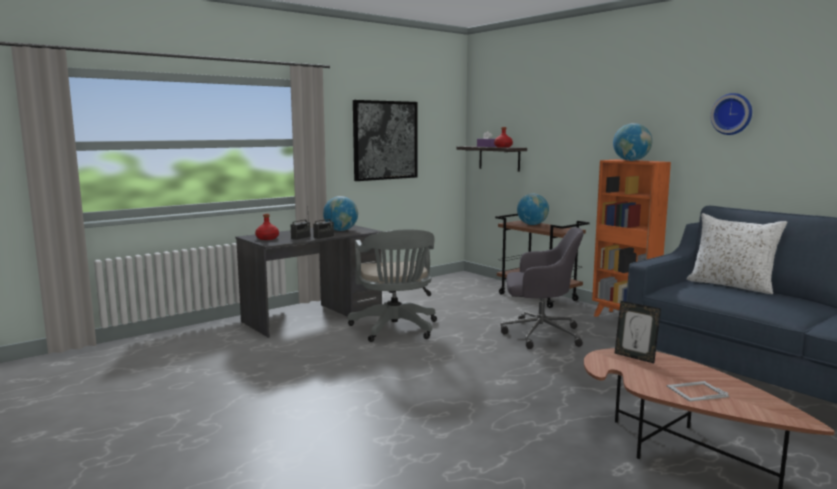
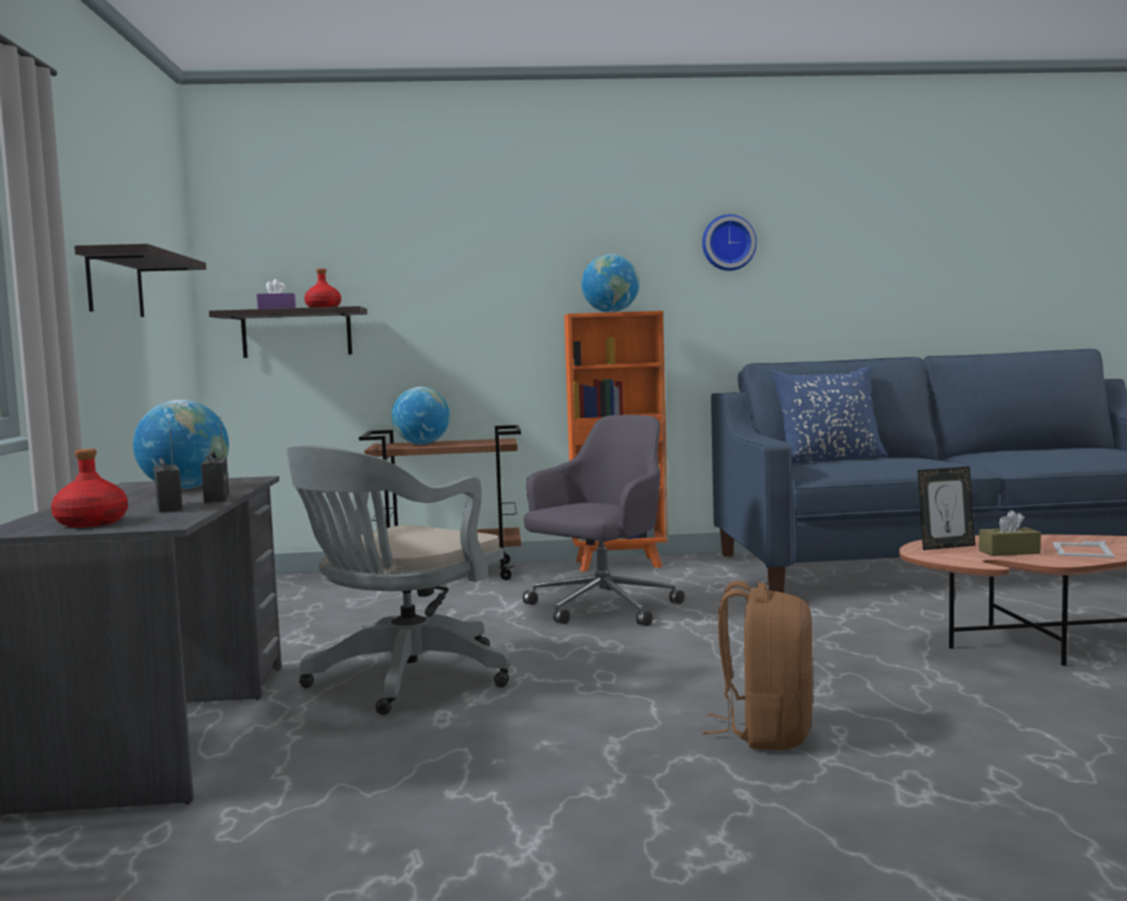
camera: 55 degrees left, 5 degrees down
grey office chair [348,229,437,342] -> grey office chair turned 105 degrees clockwise [287,445,511,715]
picture [353,100,418,181] -> shelf [74,244,206,317]
white pillow [687,213,787,294] -> blue pillow [770,366,888,463]
none -> brown backpack [702,581,812,750]
none -> brown tissue box [979,510,1041,556]

